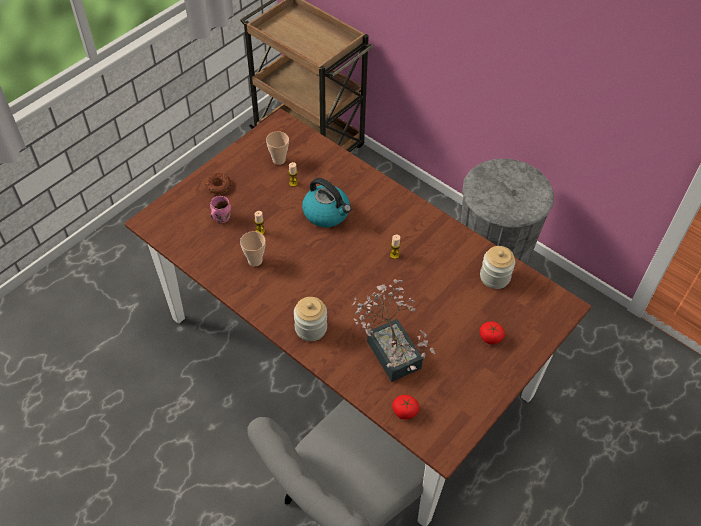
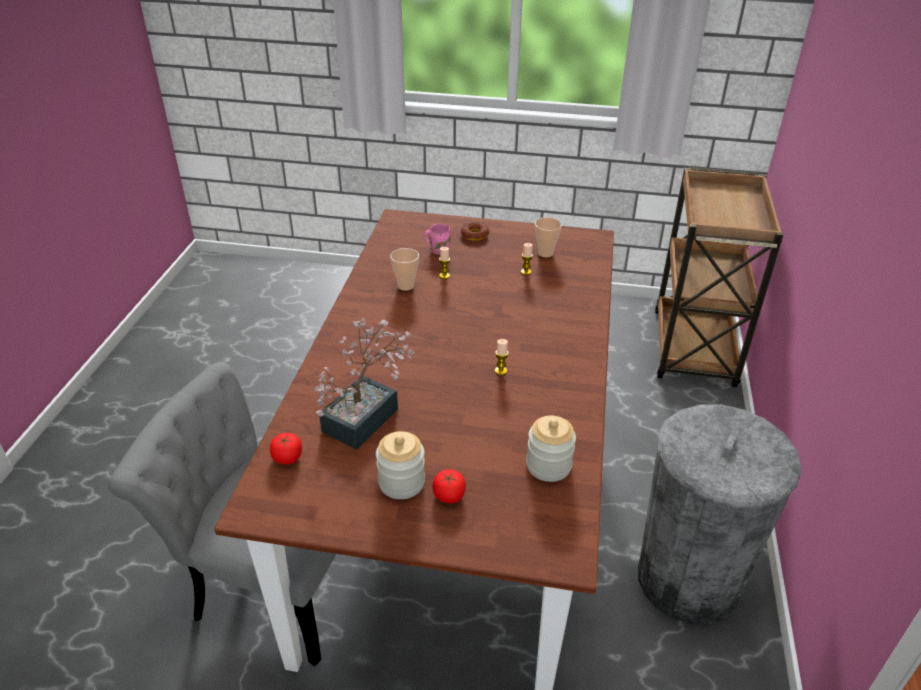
camera: 60 degrees right, 15 degrees down
jar [294,297,327,341] -> jar moved to [376,431,425,499]
kettle [302,178,351,227] -> none

